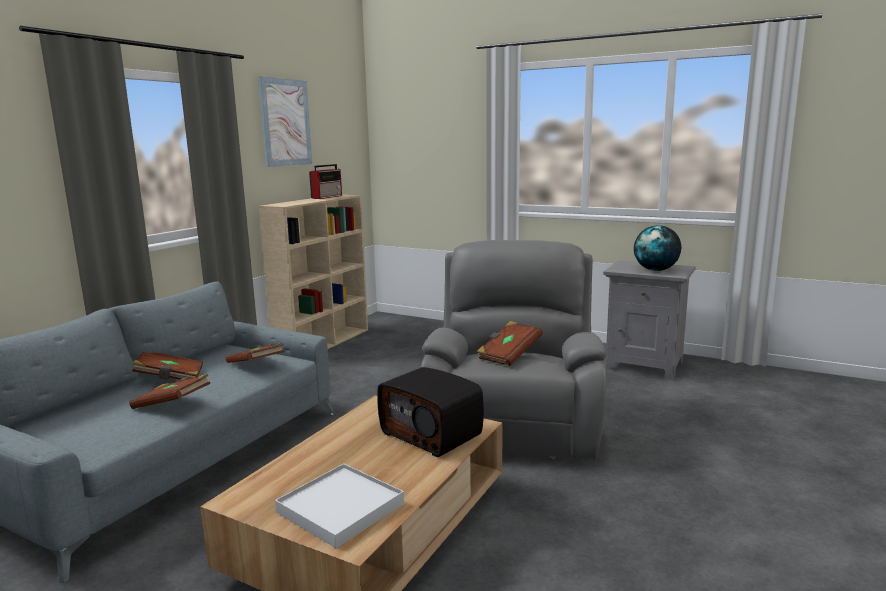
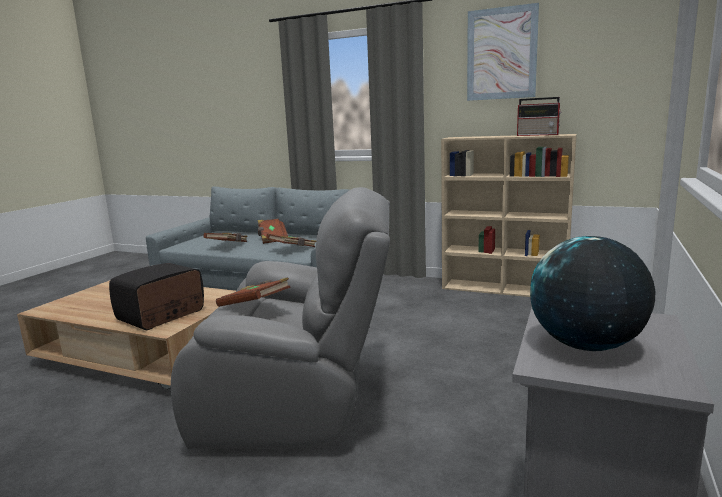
camera: 85 degrees right, 0 degrees up
white tray [275,463,404,548] -> none

